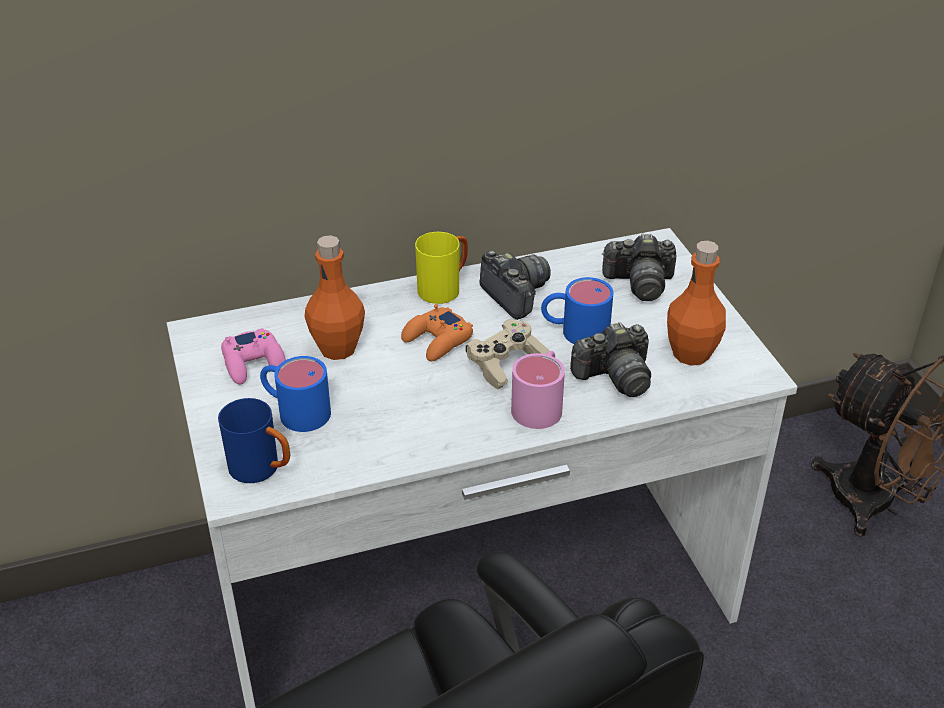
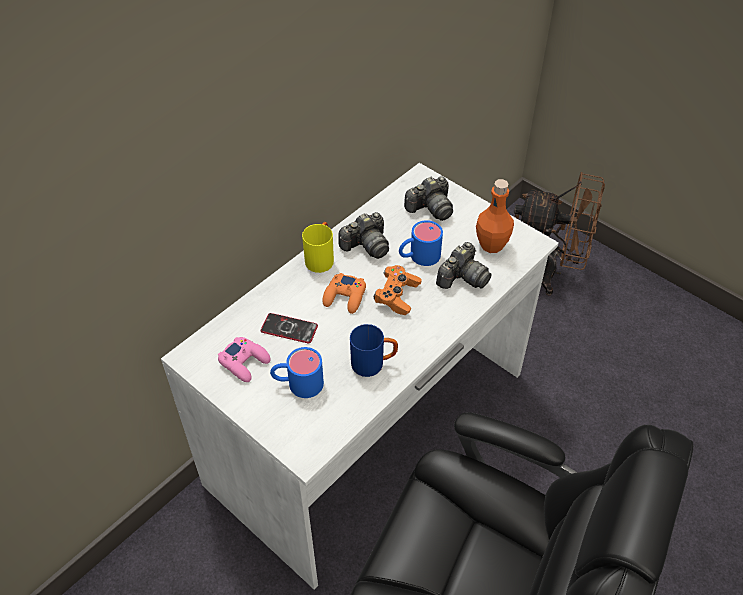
camera: 30 degrees left, 10 degrees up
blue mug [218,398,290,483] -> blue mug moved to [350,324,398,377]
orange bottle [304,236,365,360] -> phone [261,313,318,343]
beige game controller [466,319,549,390] -> orange game controller [373,265,422,316]
camera [479,250,551,320] -> camera turned 120 degrees clockwise [338,212,389,259]
pink mug [511,351,565,429] -> none

